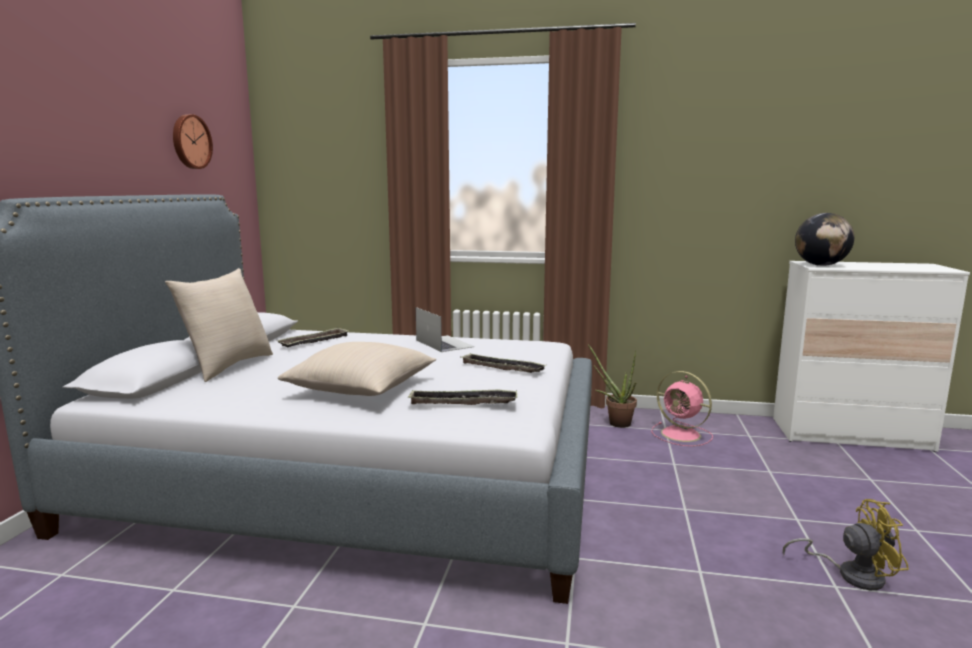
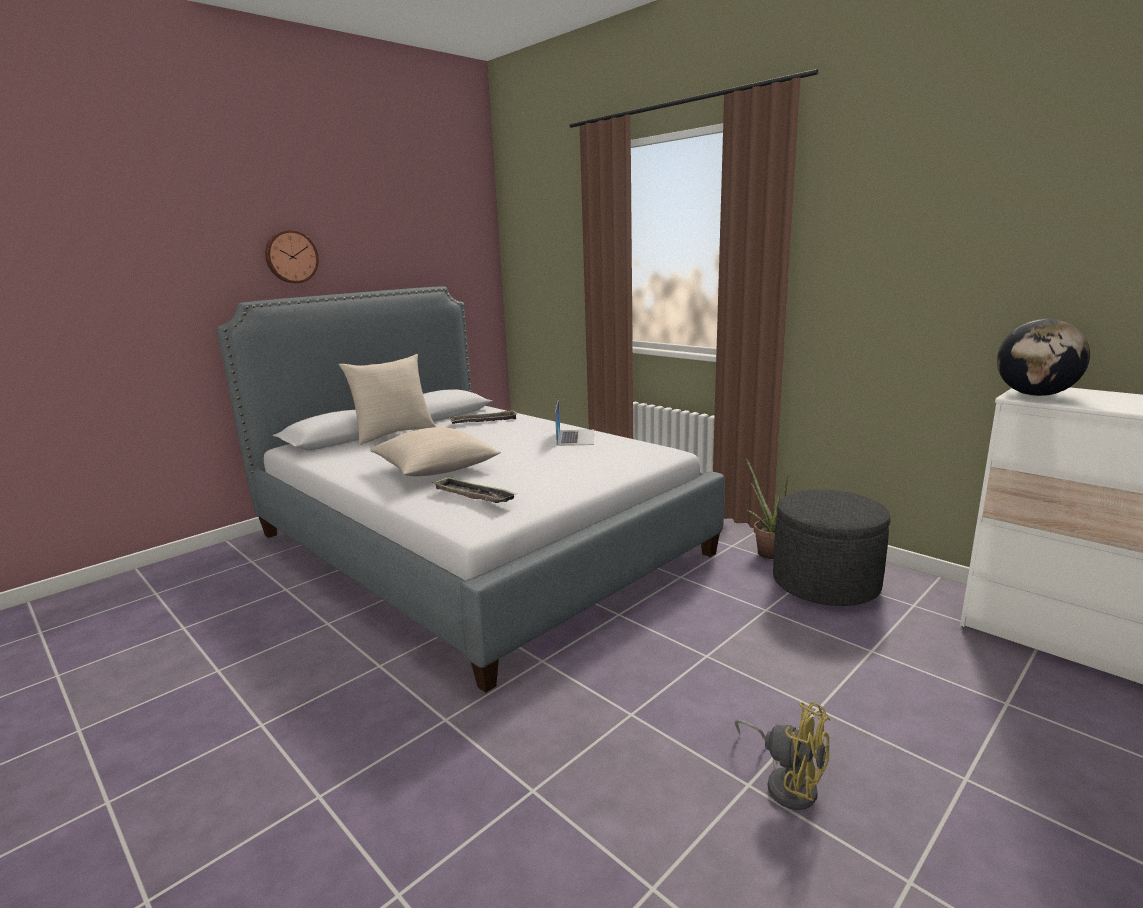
camera: 35 degrees right, 5 degrees up
wall clock [173,114,213,169] -> wall clock moved to [265,230,319,283]
tray [462,353,547,373] -> none
pink fan [651,371,713,446] -> grey ottoman [773,489,890,606]

